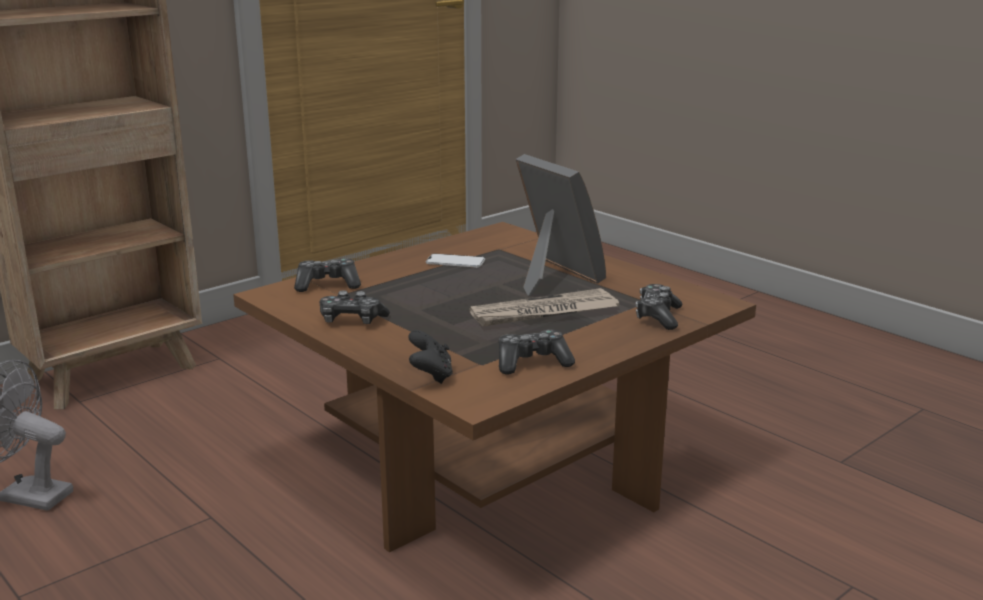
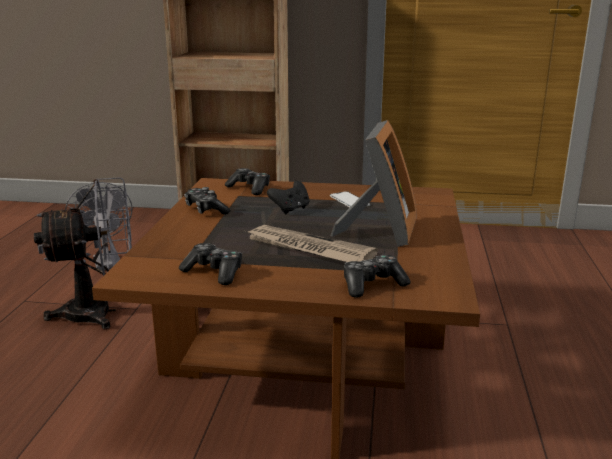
camera: 50 degrees right, 0 degrees up
black game controller [408,330,453,384] -> black game controller moved to [267,181,310,214]
none -> grey fan [34,177,132,330]

